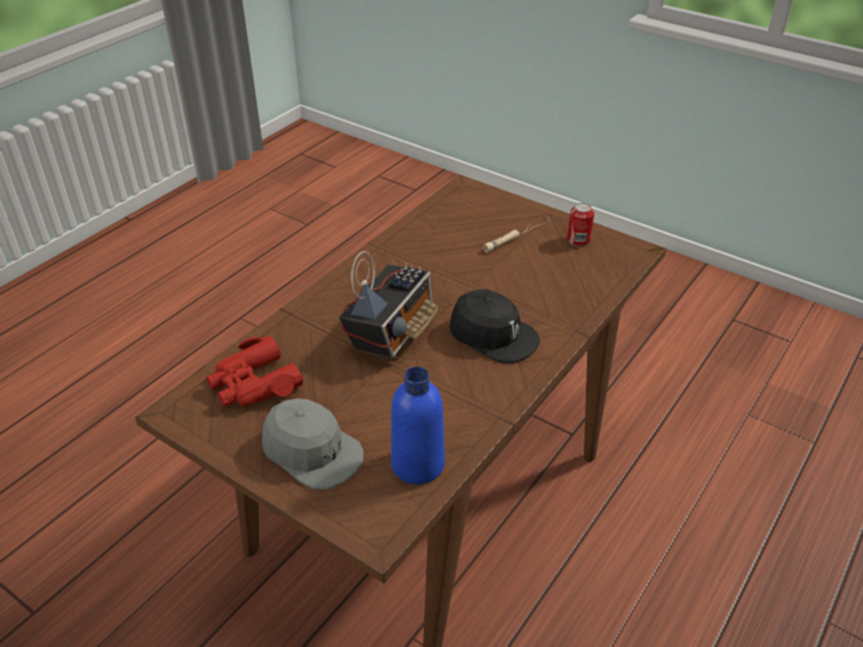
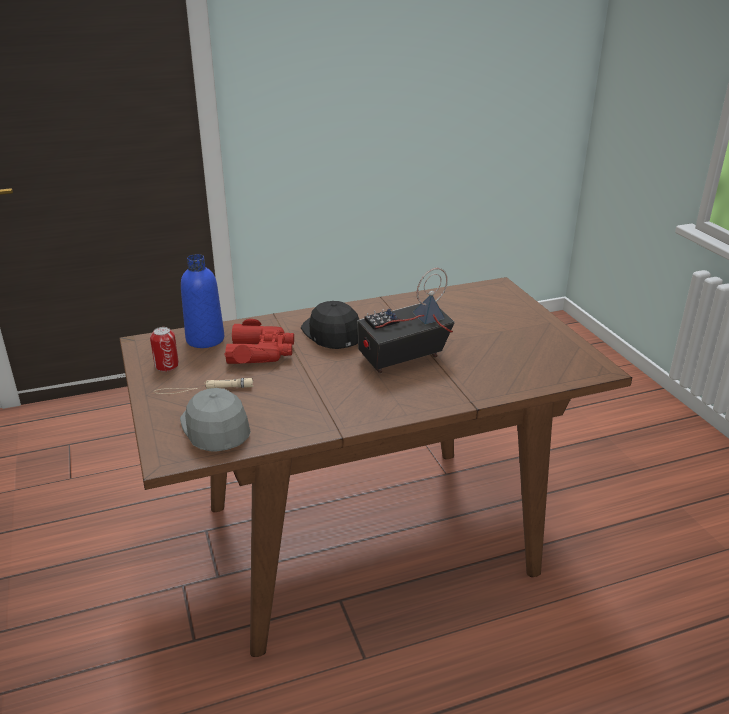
camera: 145 degrees left, 10 degrees down
red binoculars [206,335,303,407] -> red binoculars moved to [224,319,294,364]
grey cap [262,399,364,490] -> grey cap moved to [180,388,251,452]
blue bottle [391,367,445,484] -> blue bottle moved to [181,254,224,348]

